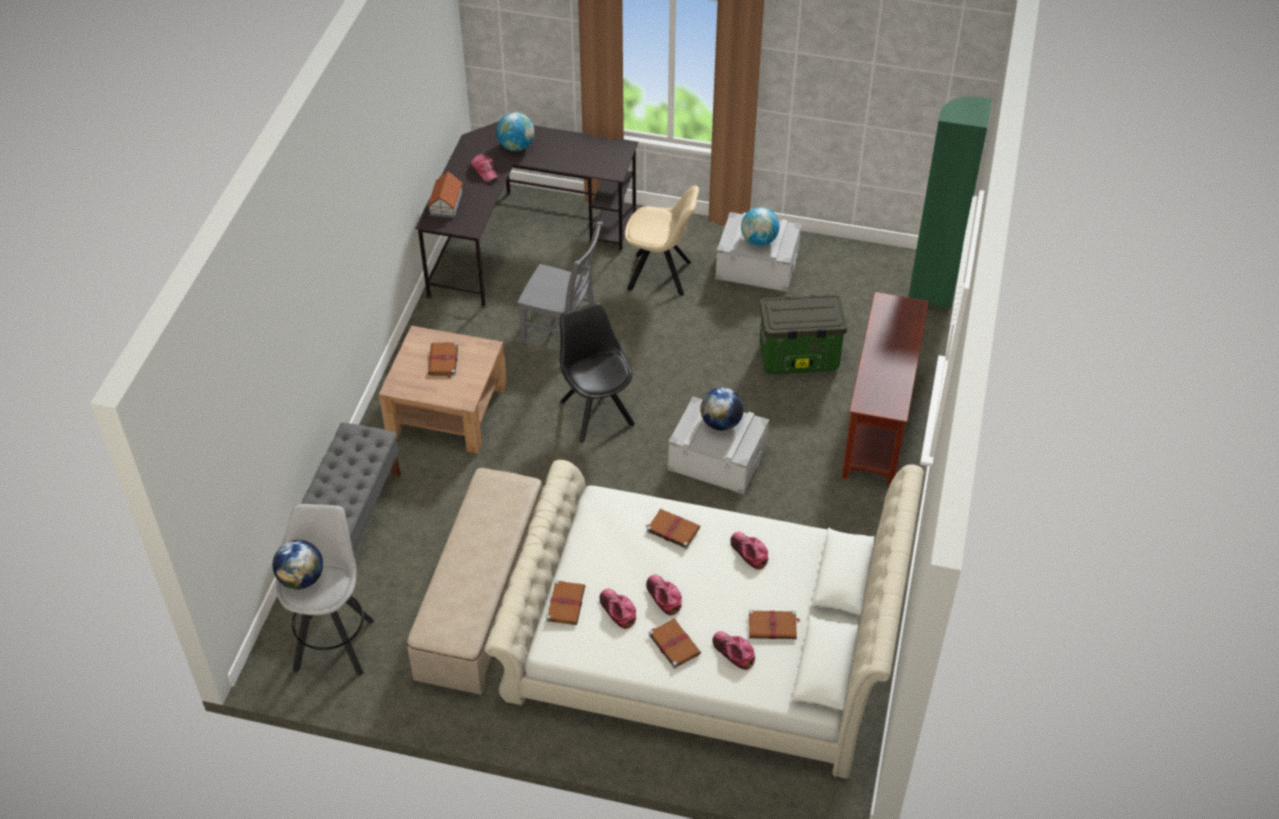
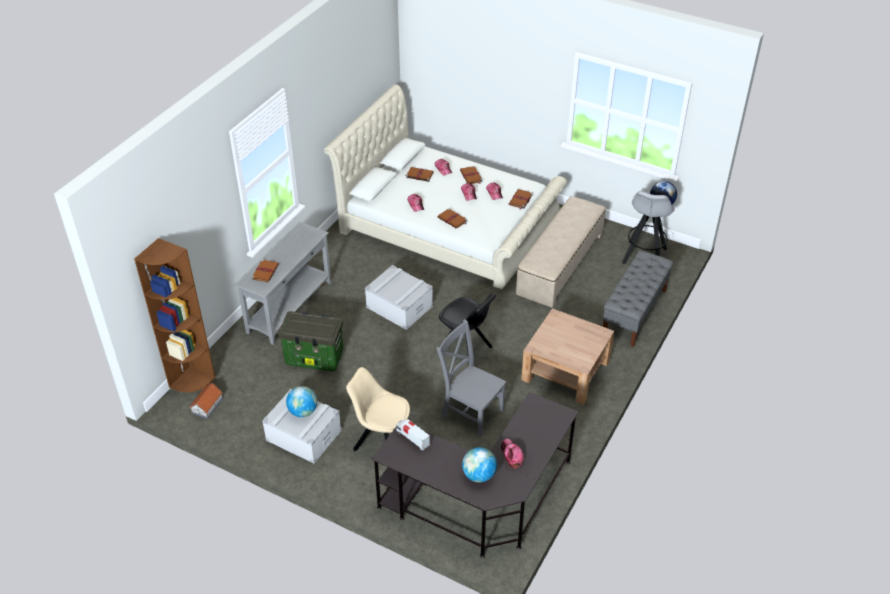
camera: 165 degrees left, 5 degrees down
toy house [427,171,463,218] -> toy house moved to [189,383,223,419]
brown book [428,342,459,378] -> brown book moved to [251,259,279,282]
black chair [560,303,635,442] -> black chair turned 45 degrees counterclockwise [439,293,496,356]
globe [700,388,744,431] -> none
brown console table [842,292,929,487] -> grey console table [234,222,331,345]
green bookcase [908,97,992,308] -> brown bookcase [134,238,215,392]
none -> toy truck [396,419,430,451]

